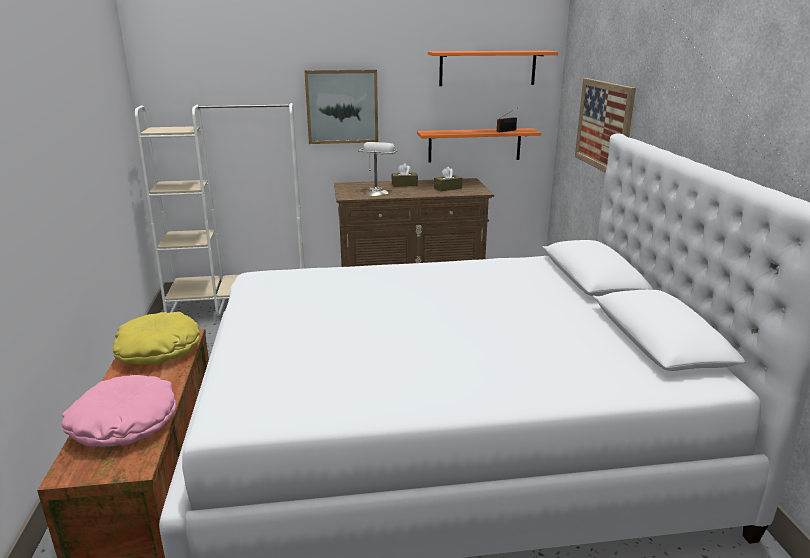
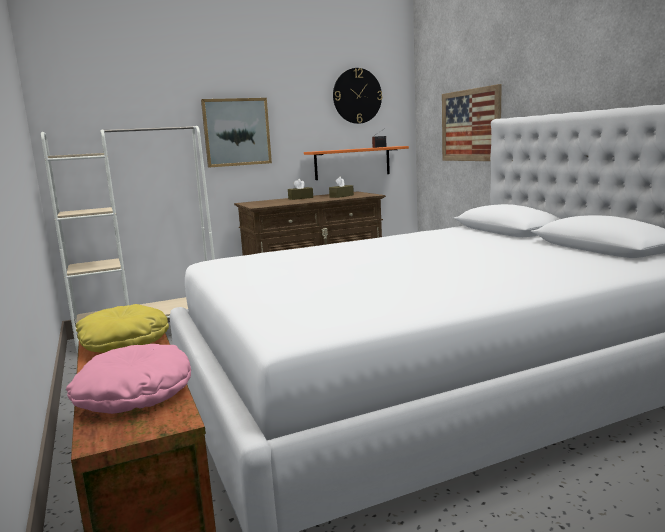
camera: 15 degrees left, 10 degrees down
white table lamp [358,142,398,196] -> none
orange shelf [428,51,558,86] -> wall clock [333,68,382,124]

